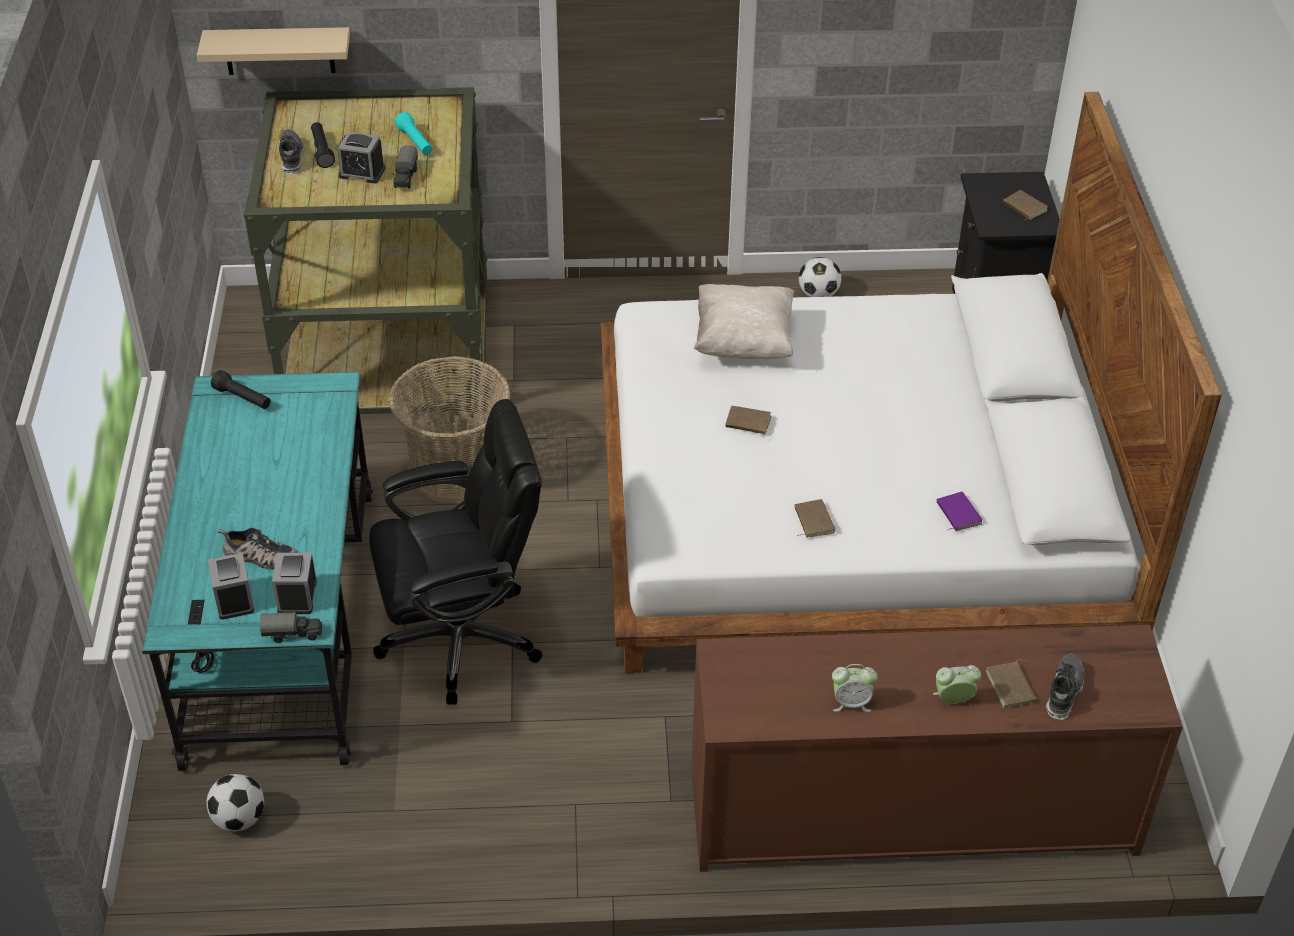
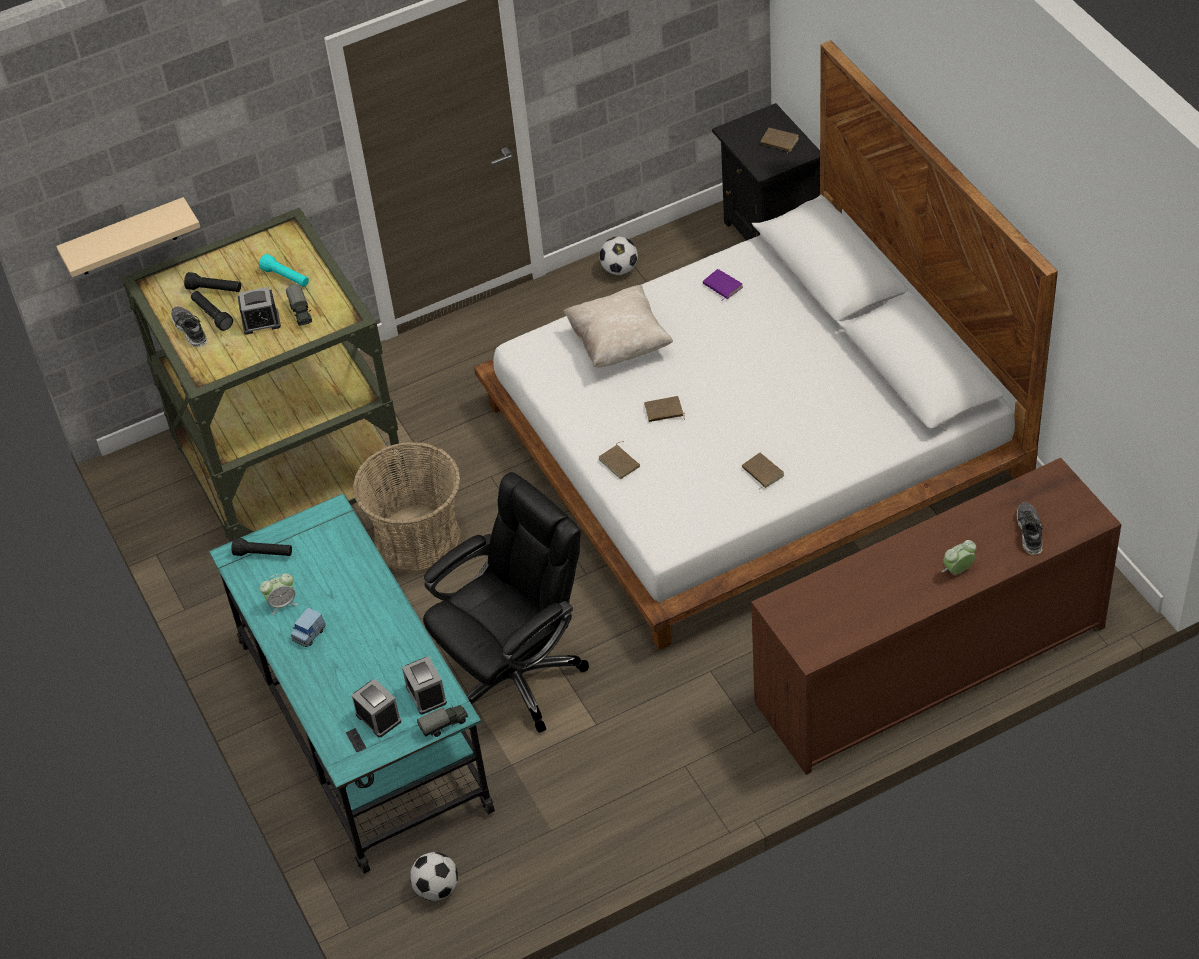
camera: 20 degrees left, 5 degrees up
shoe [218,528,297,570] -> none
alarm clock [832,664,877,712] -> alarm clock moved to [260,574,298,615]
purple book [937,492,983,531] -> purple book moved to [703,269,743,299]
brown book [986,659,1037,708] -> brown book moved to [599,441,640,479]
none -> black flashlight [184,272,241,292]
none -> blue toy car [291,608,326,647]

